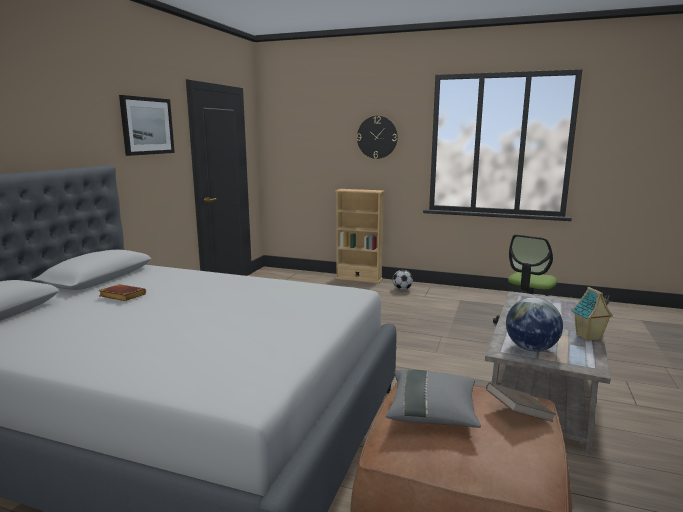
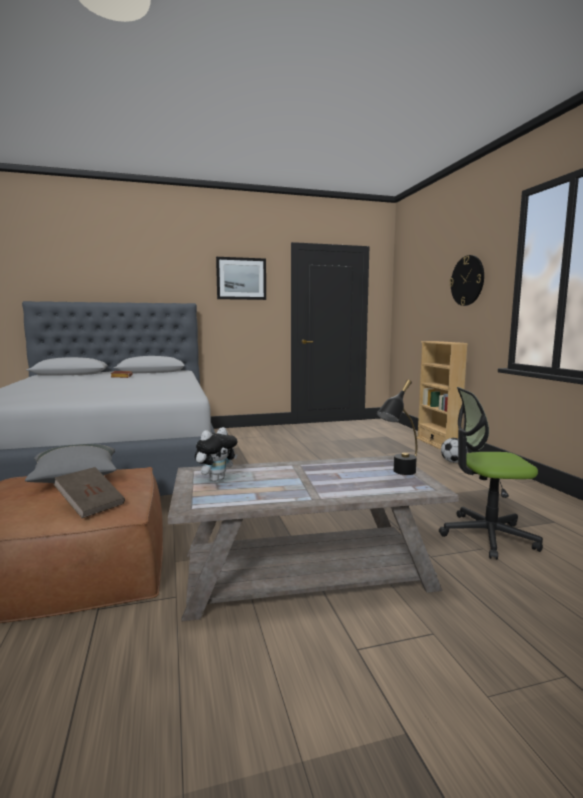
camera: 55 degrees right, 5 degrees down
globe [506,297,563,352] -> plush toy [195,427,238,482]
toy house [572,287,613,341] -> none
none -> black table lamp [376,380,417,475]

